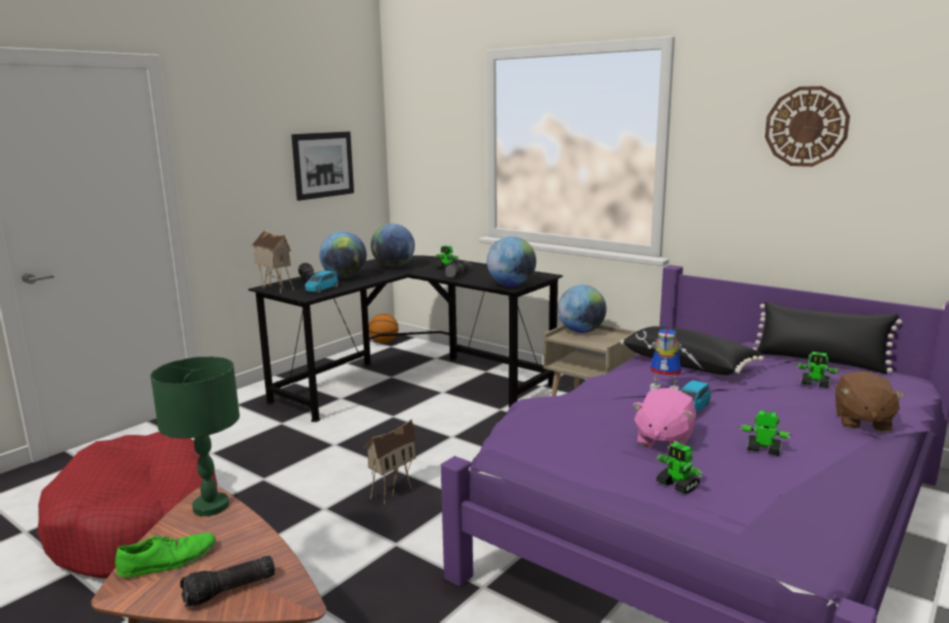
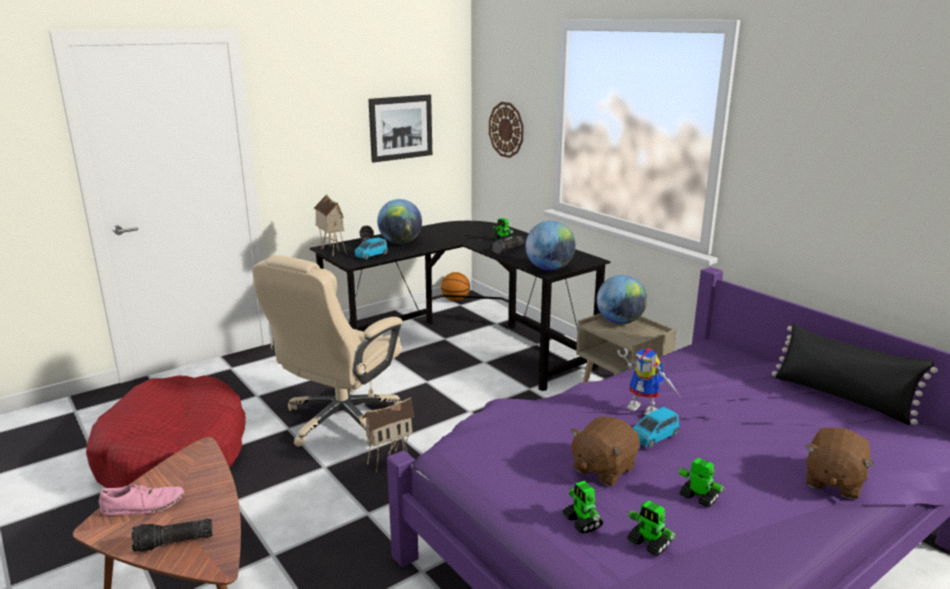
camera: 15 degrees right, 5 degrees up
green shoe [115,533,216,577] -> pink shoe [99,484,184,515]
green table lamp [150,356,240,516] -> none
globe [371,223,415,267] -> none
black pillow [620,326,764,375] -> none
pink plush toy [632,388,696,450] -> brown plush toy [570,417,640,486]
wall clock [765,86,850,167] -> wall clock moved to [489,102,524,158]
toy robot [796,352,840,388] -> toy robot moved to [627,500,677,556]
none -> beige office chair [252,255,402,447]

